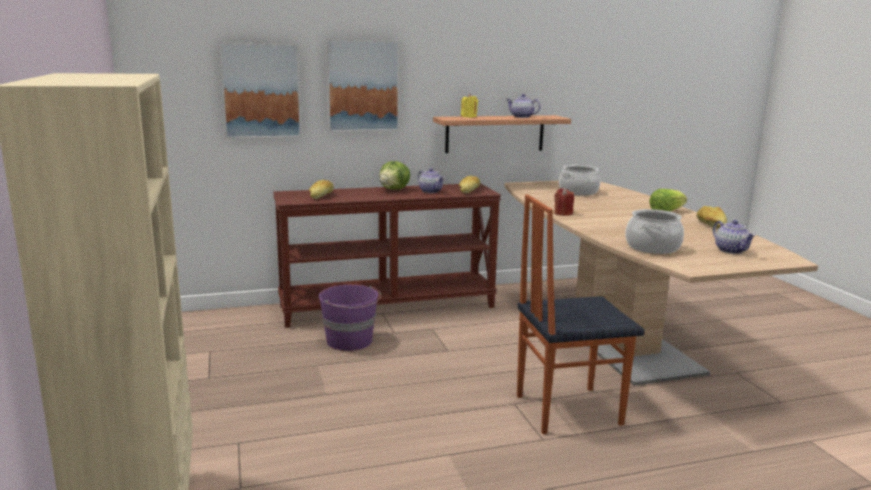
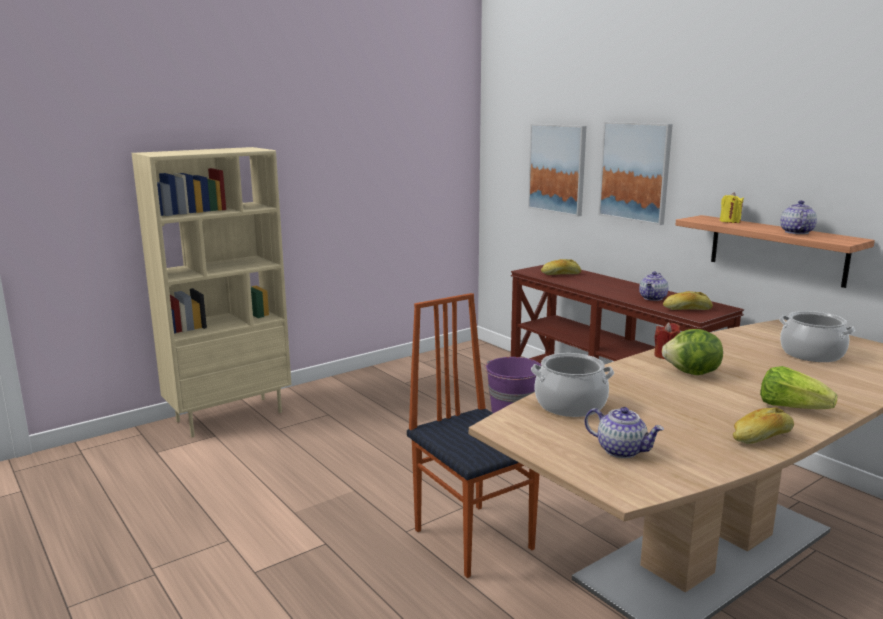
camera: 70 degrees right, 0 degrees up
lettuce [379,161,410,190] -> lettuce moved to [662,329,723,375]
teapot [713,220,756,254] -> teapot turned 105 degrees counterclockwise [585,407,664,458]

